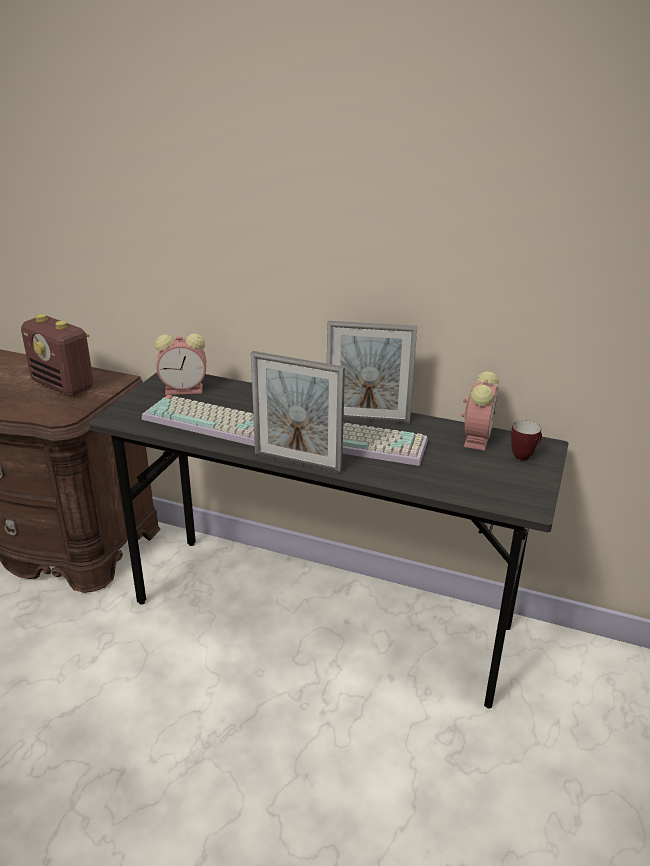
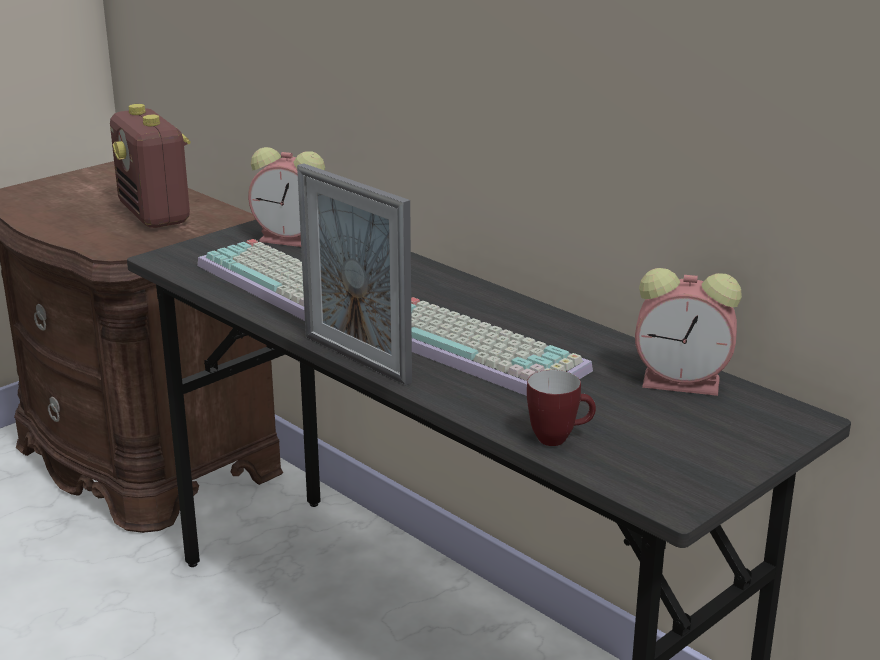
camera: 25 degrees right, 5 degrees down
picture frame [327,321,417,424] -> none
alarm clock [462,371,499,451] -> alarm clock turned 60 degrees clockwise [635,268,742,396]
mug [511,420,542,461] -> mug moved to [527,370,596,446]

